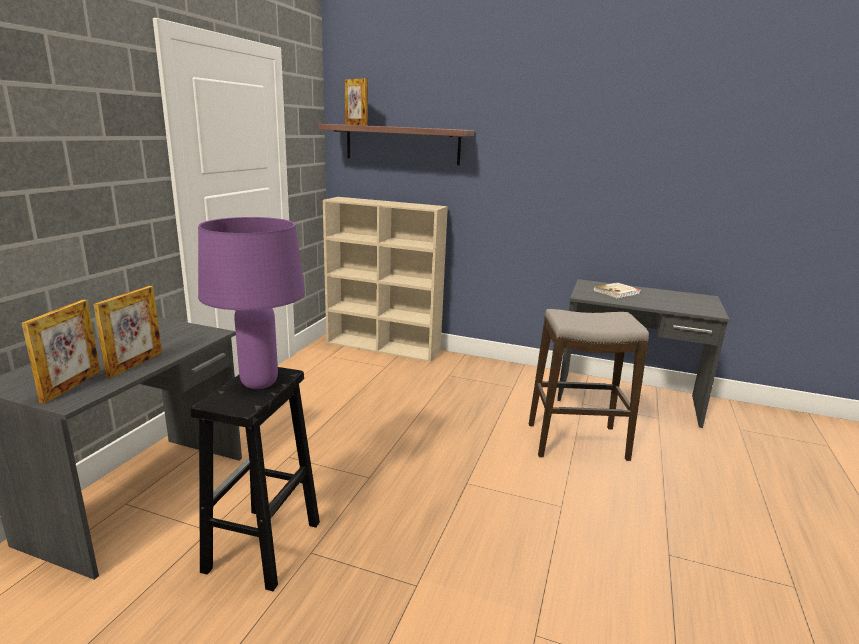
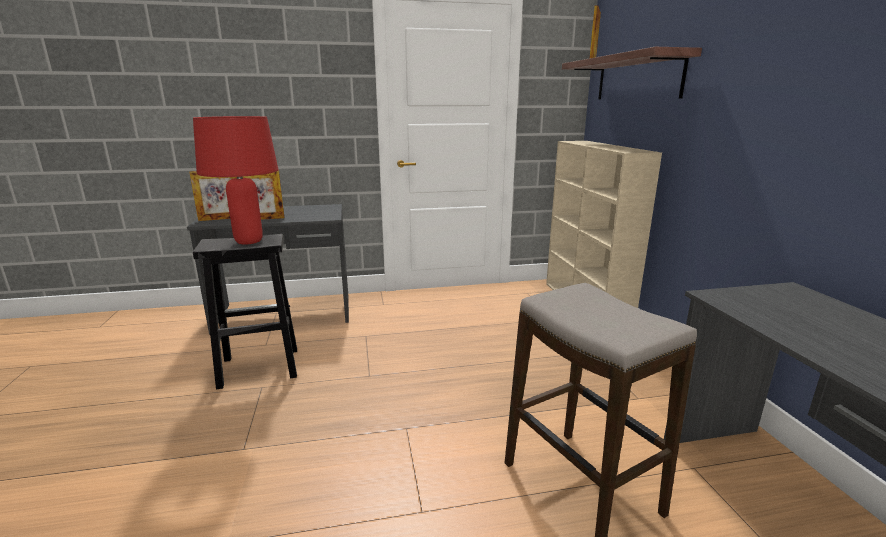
camera: 60 degrees right, 0 degrees up
purple table lamp [198,217,305,389] -> red table lamp [193,116,279,245]
book [593,282,641,299] -> none

